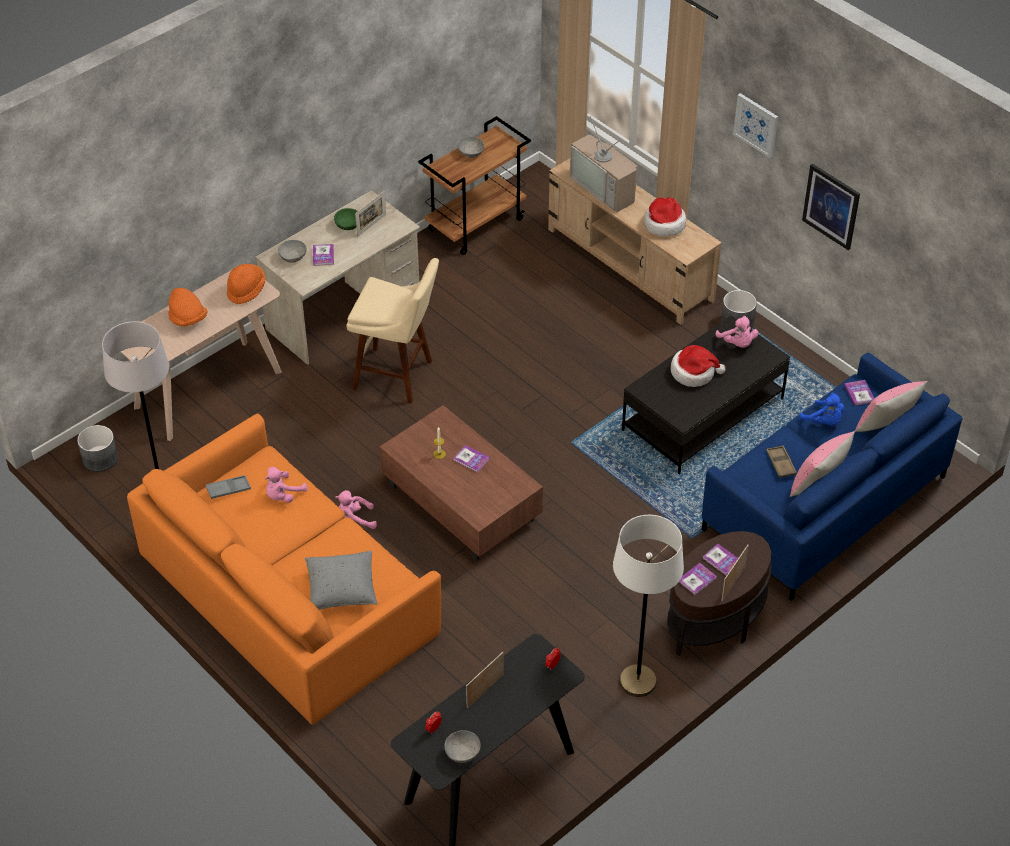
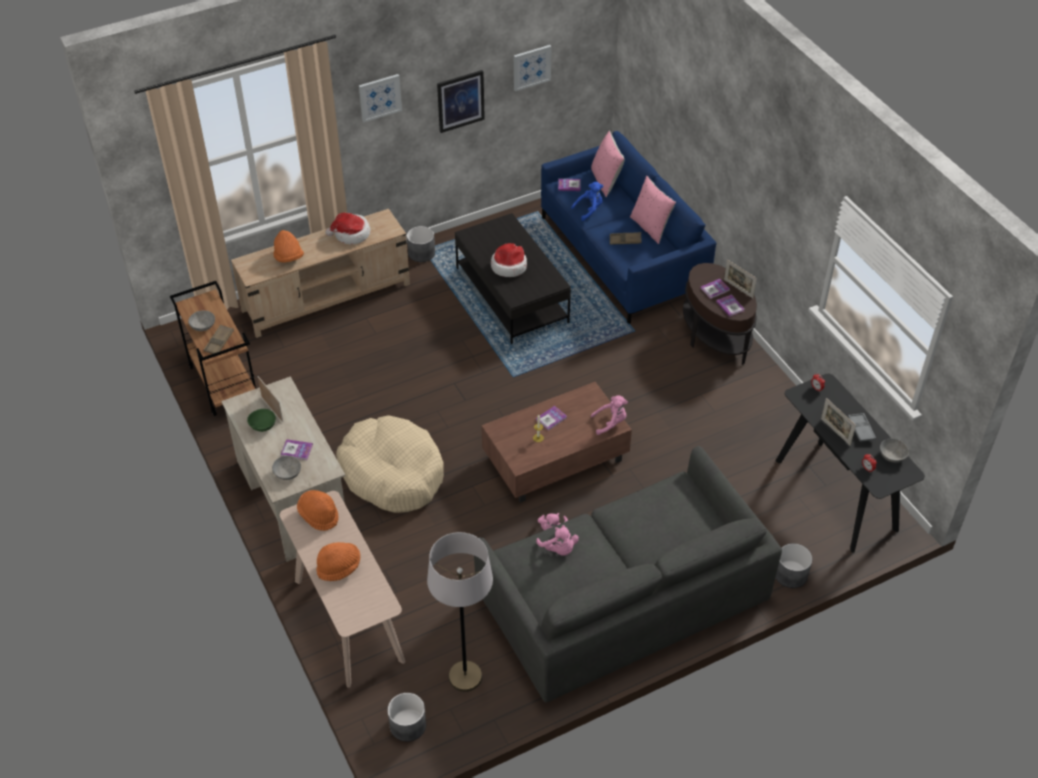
camera: 75 degrees left, 0 degrees up
orange sofa [127,413,441,725] -> grey sofa [474,446,782,703]
grey tray [206,475,251,499] -> grey tray moved to [848,413,876,442]
grey pillow [305,551,378,610] -> none
beige stool [346,258,439,404] -> beige dog bed [336,415,444,513]
television [570,116,638,213] -> orange hat [273,230,304,263]
white floor lamp [613,515,684,697] -> none
pink plush toy [715,316,758,348] -> pink plush toy moved to [591,395,628,435]
none -> brown tray [204,325,234,354]
none -> picture [514,45,552,91]
none -> grey planter [776,543,813,588]

